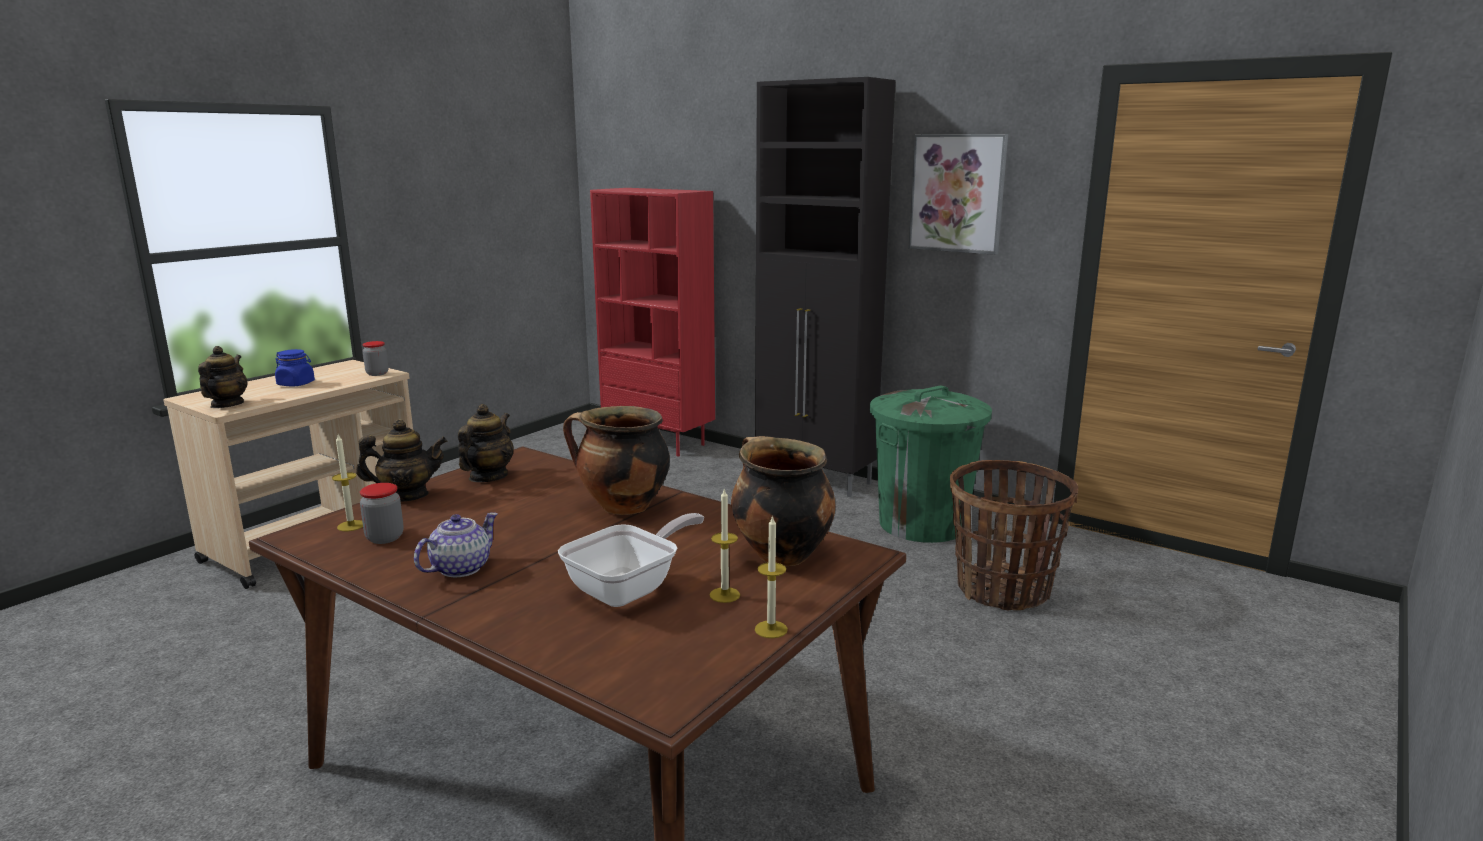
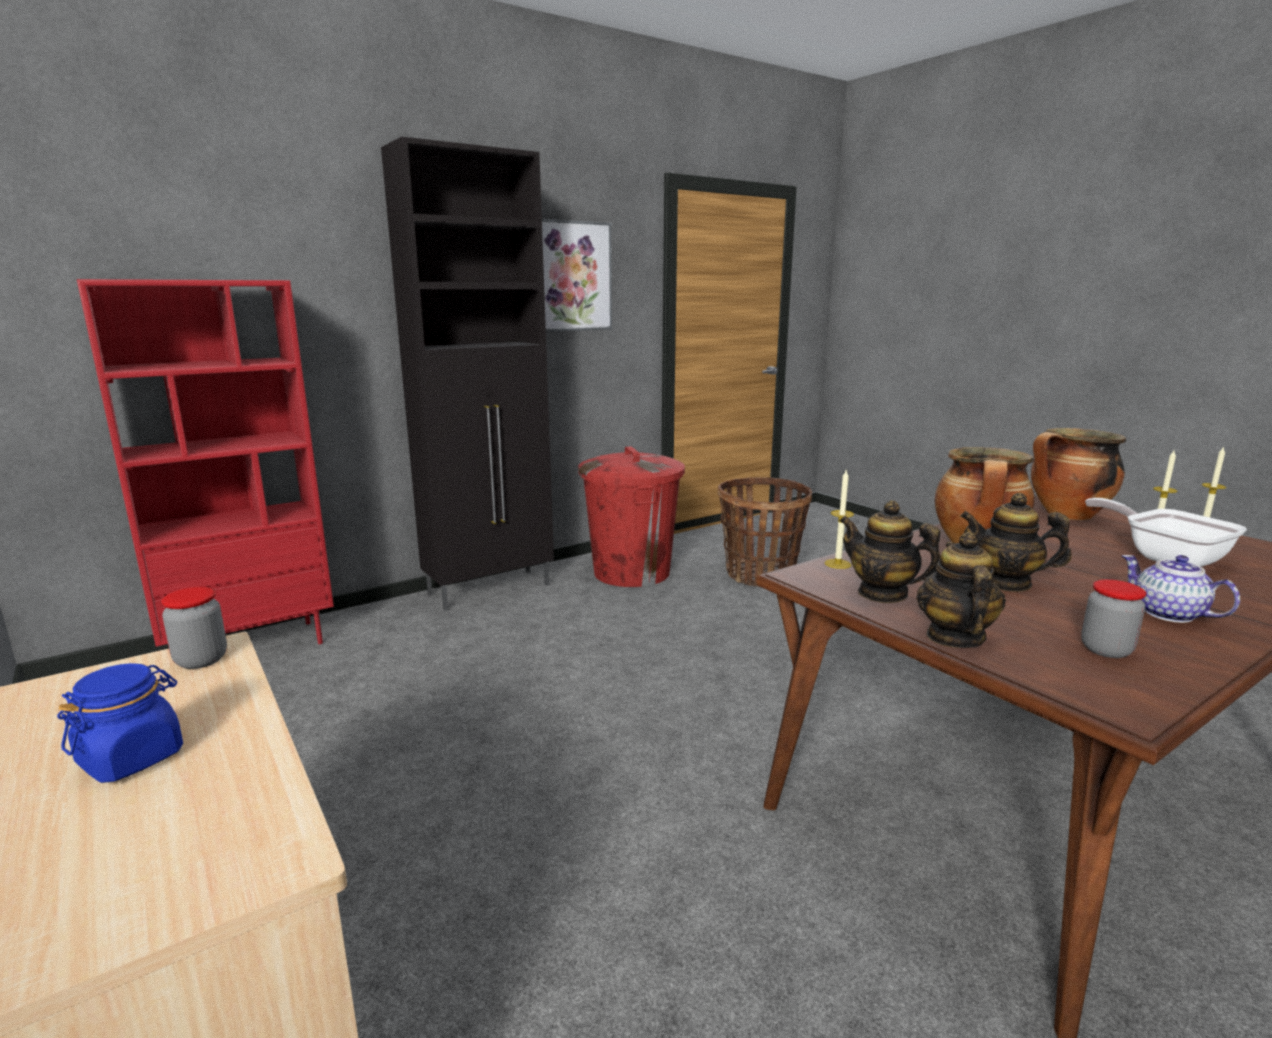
camera: 70 degrees left, 0 degrees up
teapot [198,346,248,408] -> teapot moved to [960,493,1071,592]
candle [332,435,363,531] -> candle moved to [825,470,854,569]
green trash can [870,385,992,543] -> red trash can [578,446,685,587]

